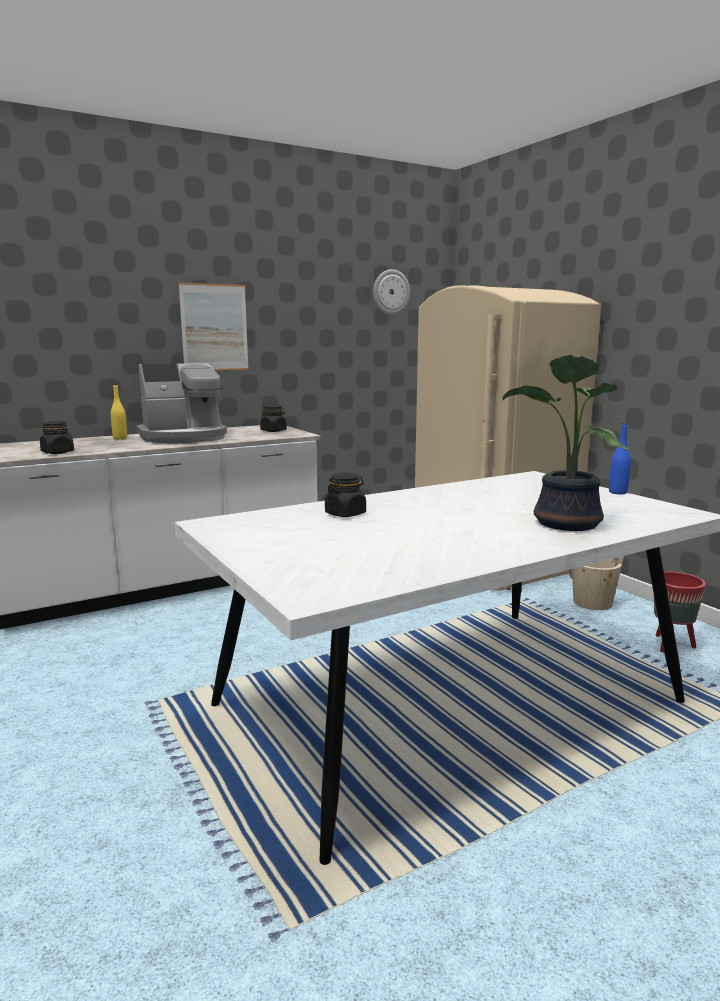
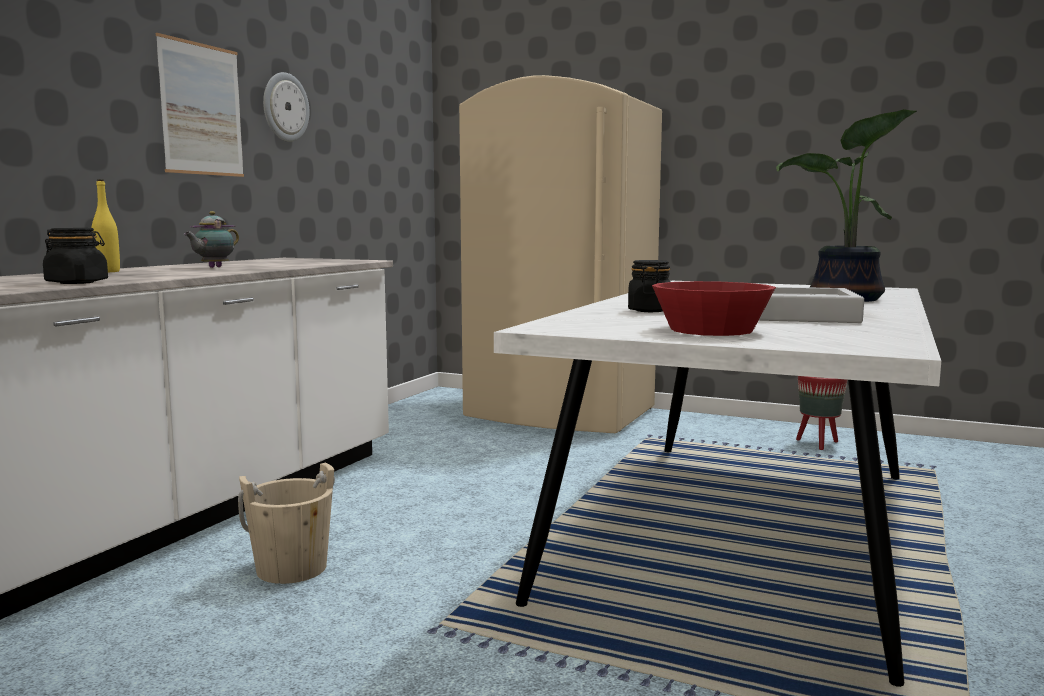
camera: 35 degrees left, 5 degrees down
coffee machine [136,363,227,443] -> teapot [184,211,239,268]
black jar [260,405,287,432] -> none
wall clock [373,269,410,315] -> wall clock moved to [263,72,309,142]
beige bucket [569,556,624,610] -> beige bucket moved to [238,463,335,584]
blue bottle [609,423,631,494] -> none
none -> red bowl [652,281,776,336]
none -> grey tray [758,287,864,323]

